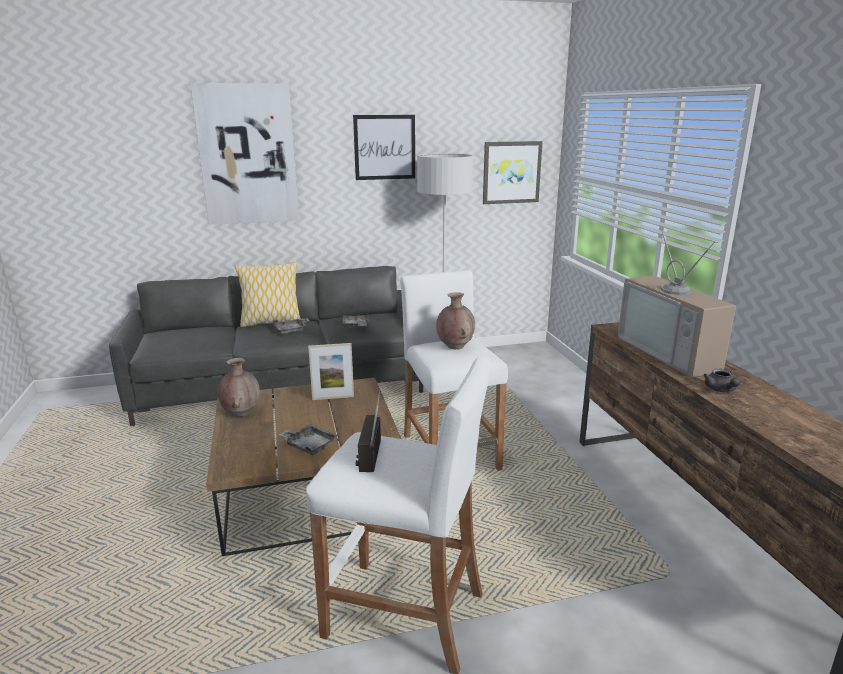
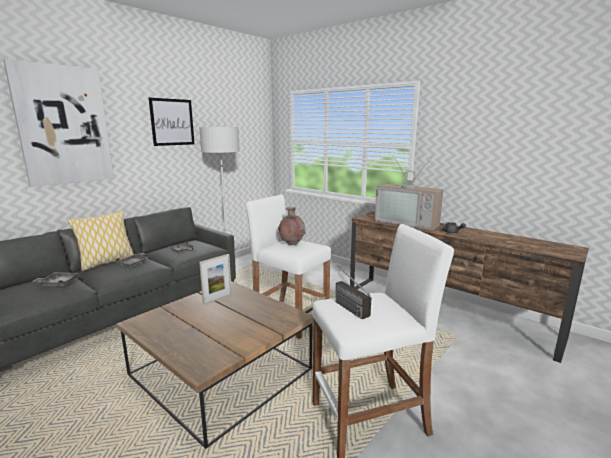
camera: 35 degrees left, 5 degrees down
brown vase [218,358,260,417] -> none
grey tray [279,424,337,455] -> grey tray moved to [33,272,79,286]
picture [483,141,543,204] -> none

